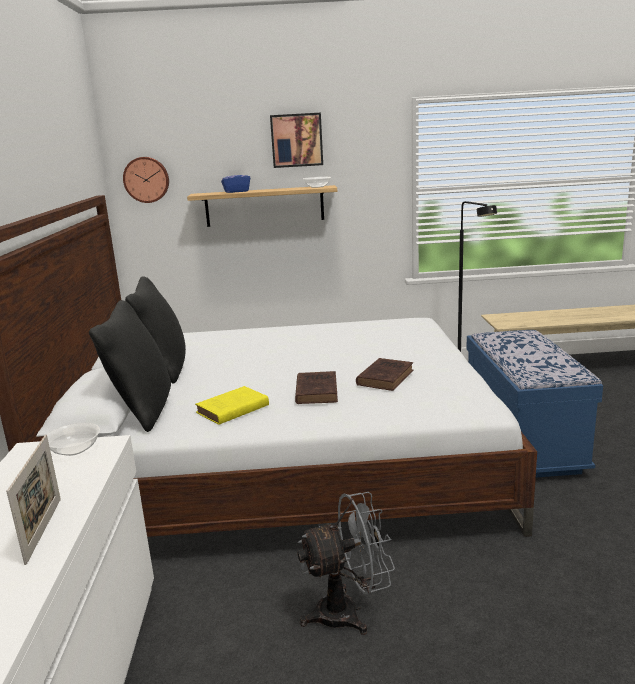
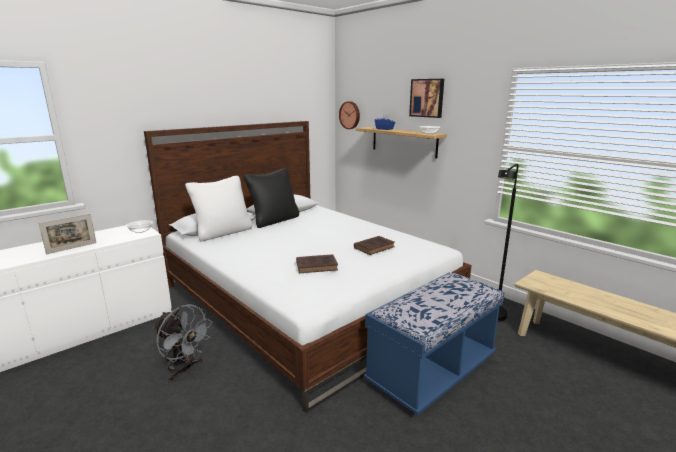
camera: 50 degrees right, 0 degrees up
black pillow [89,300,171,432] -> white pillow [185,176,252,241]
yellow book [195,386,269,425] -> none
brown book [295,371,338,404] -> brown book moved to [354,236,395,255]

